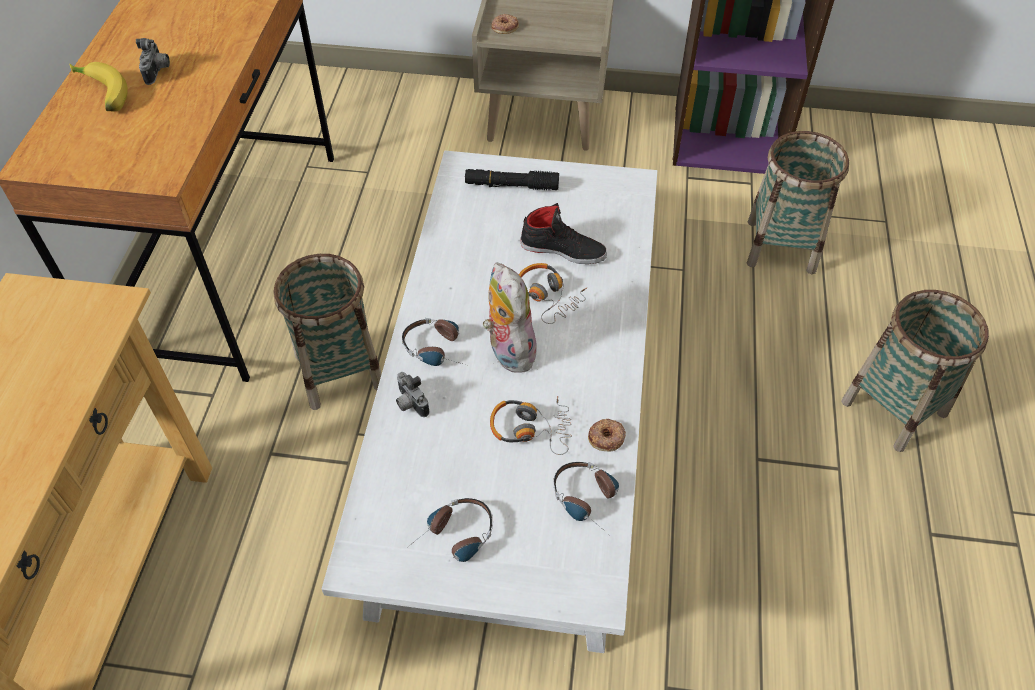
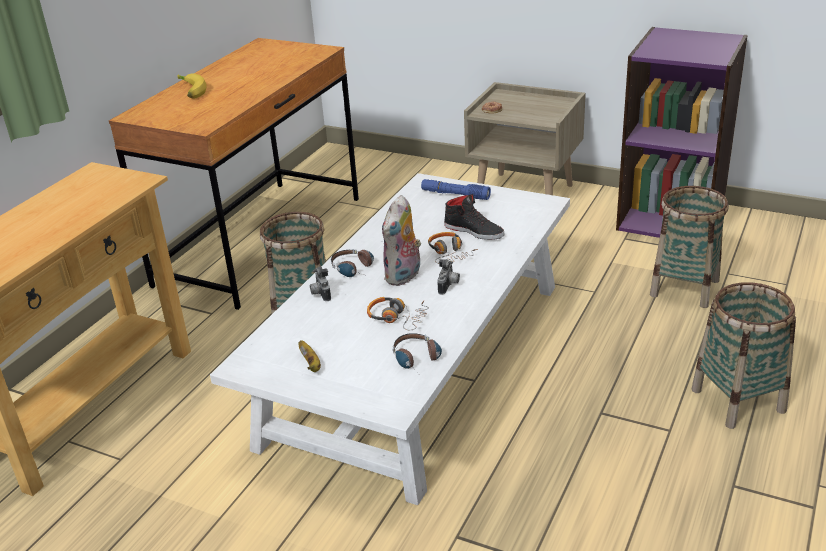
camera: 20 degrees right, 20 degrees down
camera [136,38,170,85] -> camera moved to [437,259,460,295]
headphones [408,498,493,562] -> banana [298,340,321,372]
black flashlight [465,169,559,190] -> blue flashlight [421,179,491,200]
plush toy [483,262,537,373] -> plush toy turned 150 degrees counterclockwise [382,195,421,286]
donut [588,419,626,451] -> none

